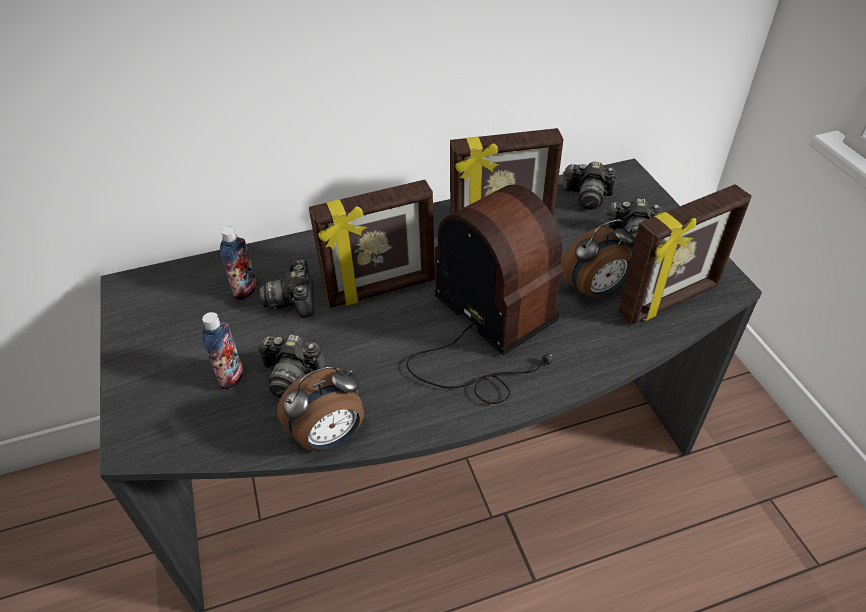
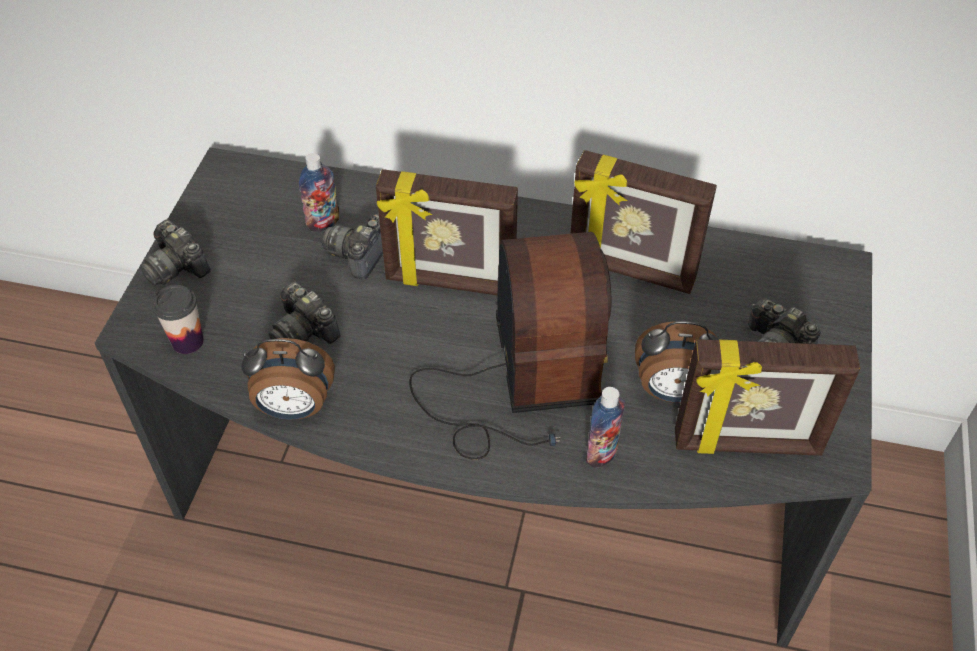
camera: 30 degrees right, 5 degrees up
bottle [202,312,243,390] -> bottle moved to [586,387,625,468]
camera [563,161,616,210] -> camera moved to [140,219,211,286]
none -> cup [152,285,204,354]

